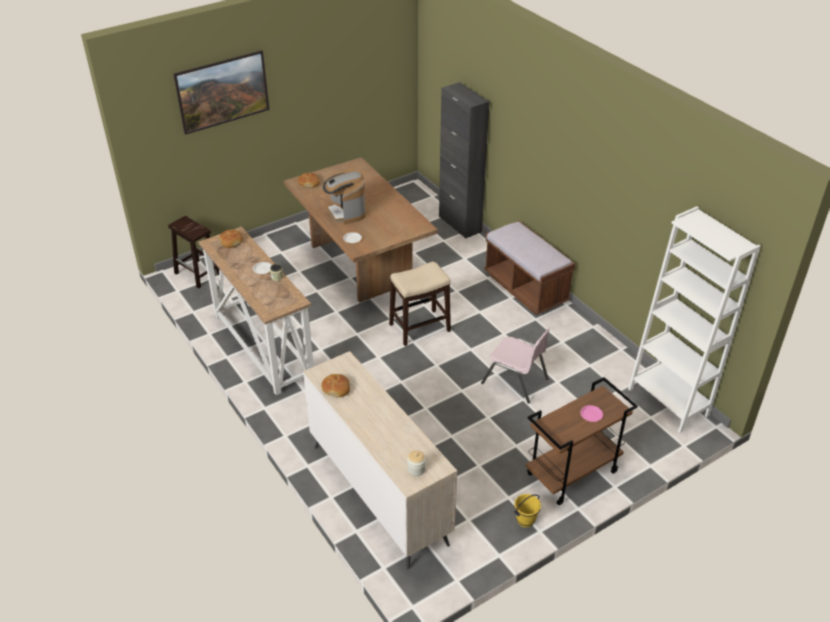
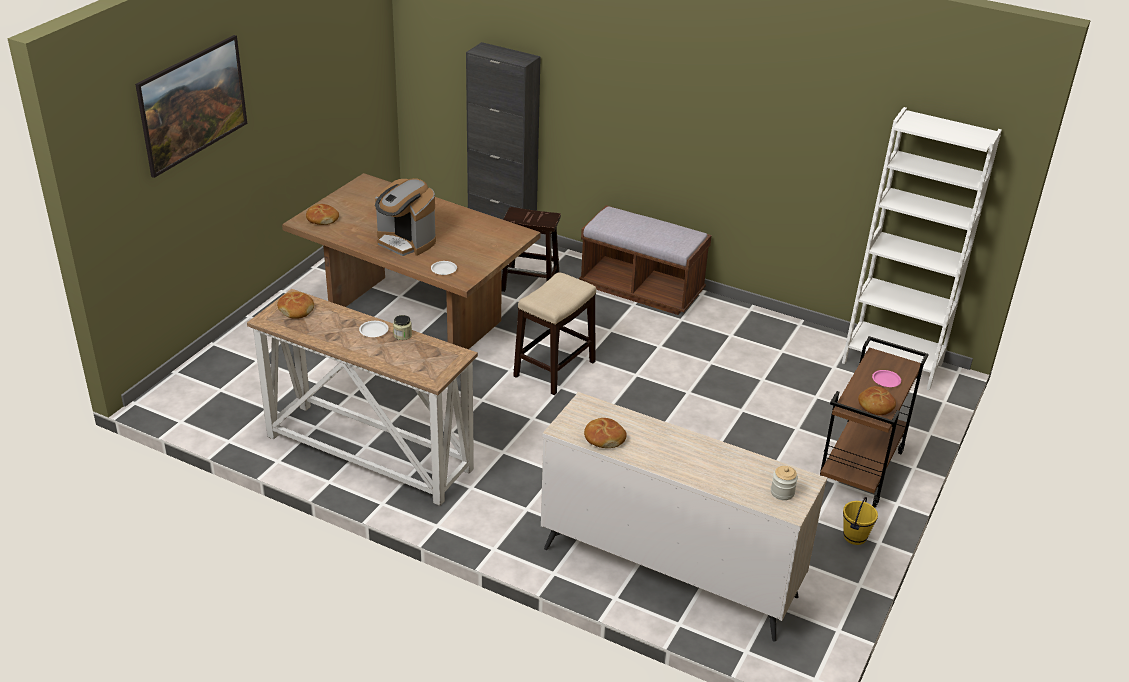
camera: 30 degrees left, 5 degrees down
brown stool [168,216,219,289] -> brown stool moved to [501,207,561,292]
pink chair [481,329,550,404] -> none
none -> bread [858,386,896,415]

